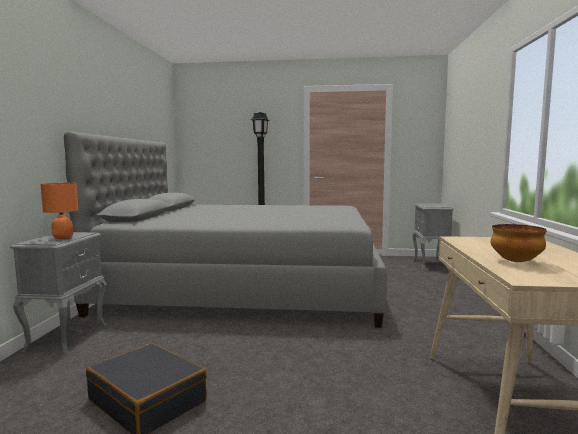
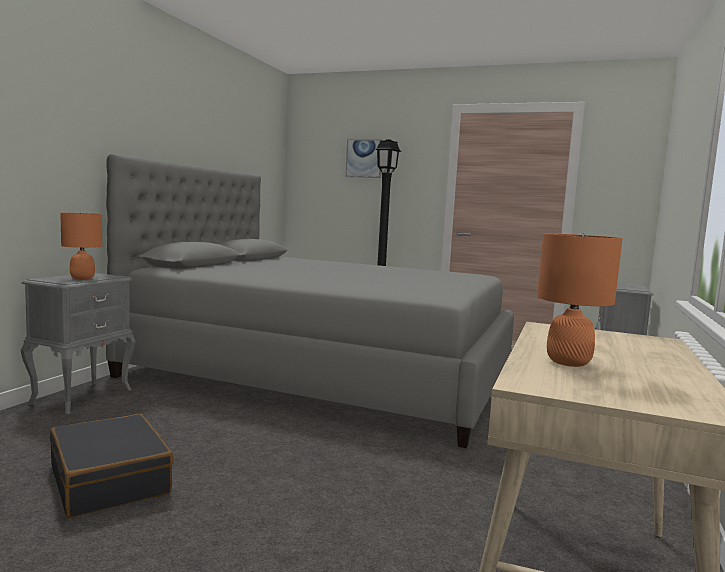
camera: 15 degrees right, 0 degrees up
bowl [491,224,547,262] -> orange table lamp [537,233,622,367]
none -> picture [345,139,383,178]

